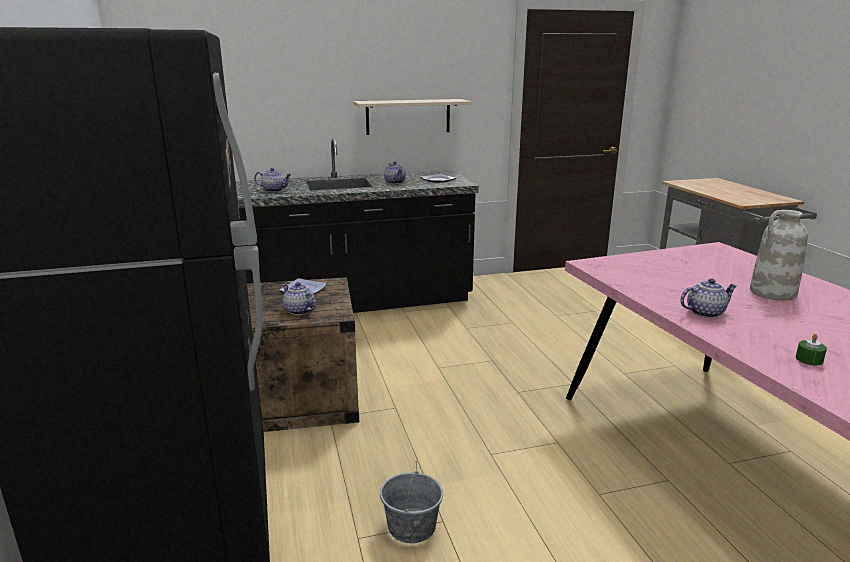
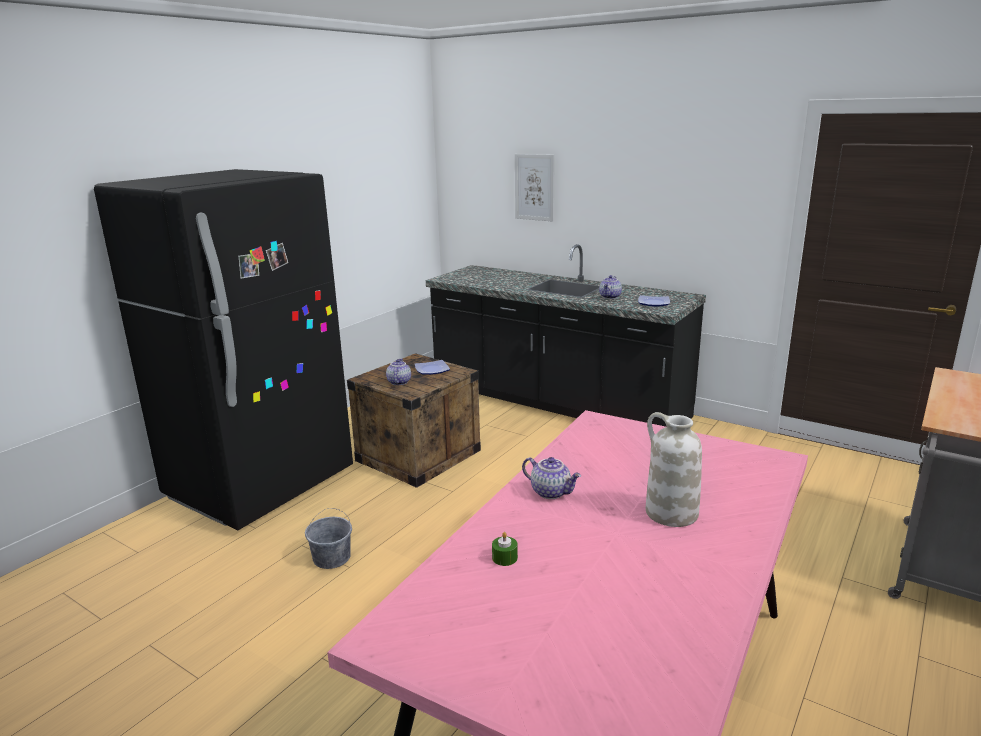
camera: 50 degrees right, 0 degrees up
teapot [254,168,291,192] -> none
beige shelf [353,99,472,135] -> none
none -> picture [515,154,555,222]

